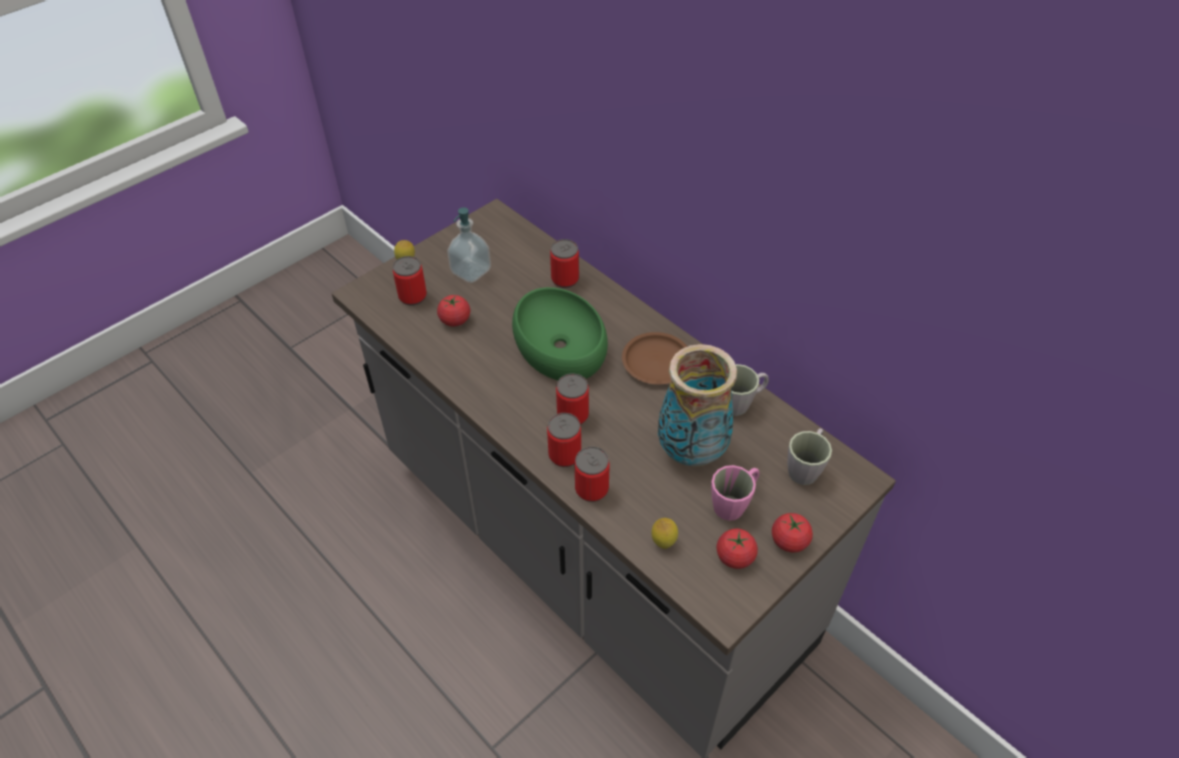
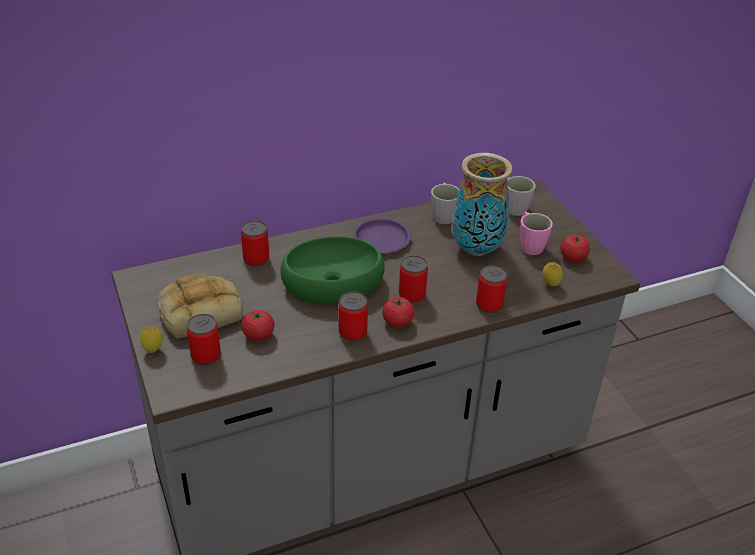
camera: 70 degrees left, 10 degrees down
soap dispenser [447,207,491,283] -> bread [157,274,243,338]
can [547,413,581,467] -> can moved to [339,291,368,341]
brown plate [622,332,687,384] -> purple plate [353,218,411,253]
tomato [772,513,813,552] -> tomato moved to [382,297,414,327]

